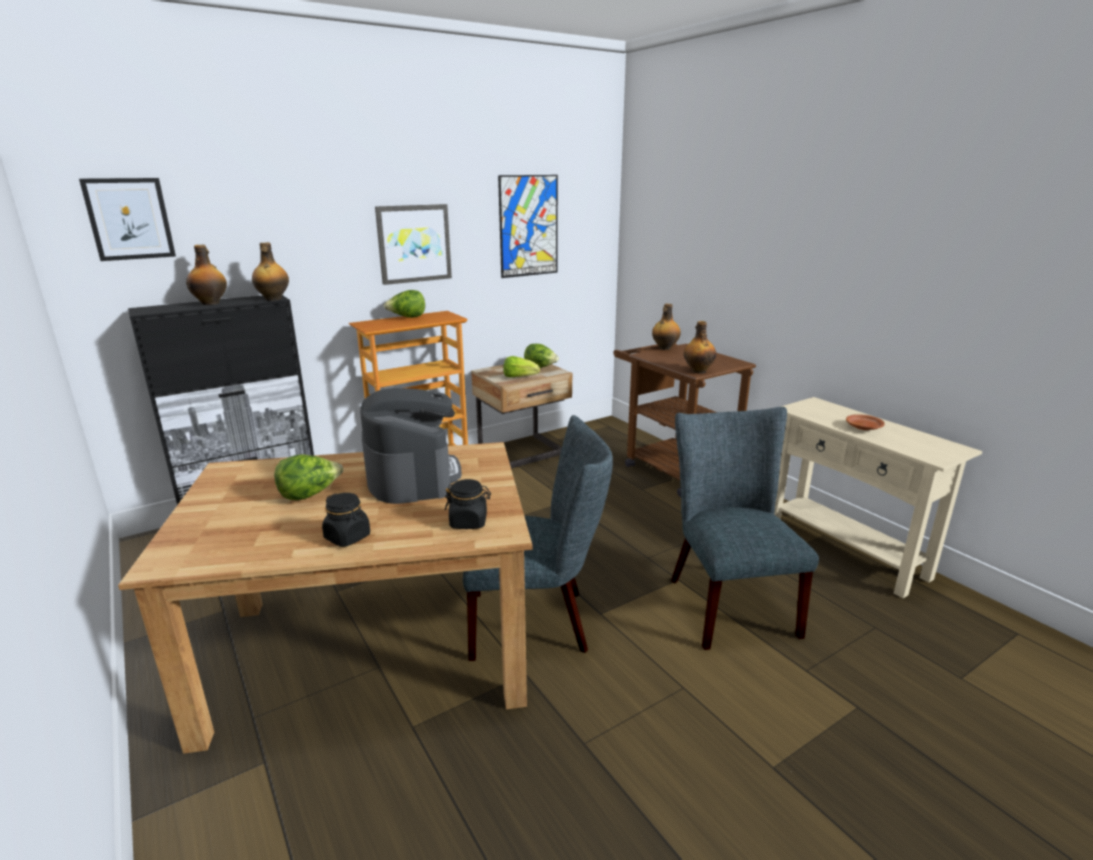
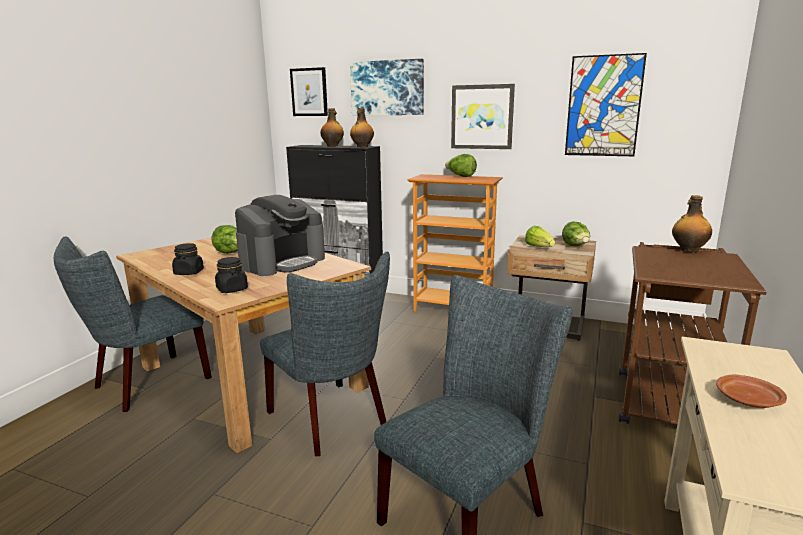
camera: 55 degrees right, 5 degrees down
bottle [684,321,716,374] -> none
none -> grey chair [54,236,212,412]
none -> picture [350,59,424,115]

